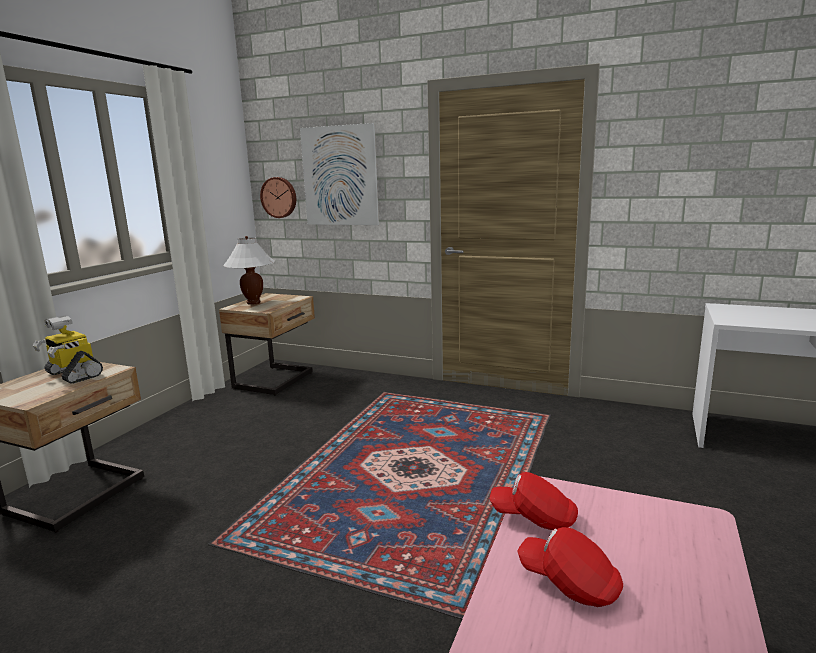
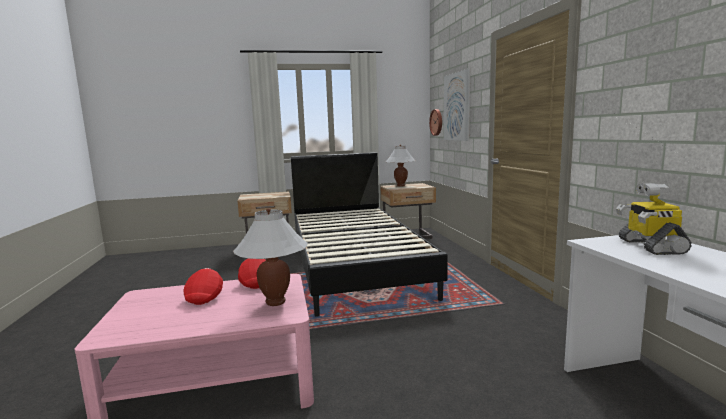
camera: 55 degrees right, 5 degrees down
toy robot [33,315,103,384] -> toy robot moved to [616,183,692,255]
none -> white table lamp [233,208,308,306]
none -> black bed [291,152,448,317]

